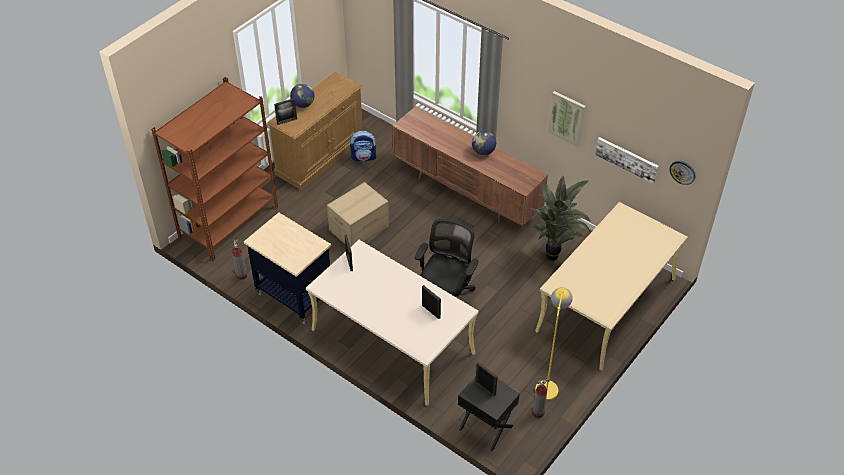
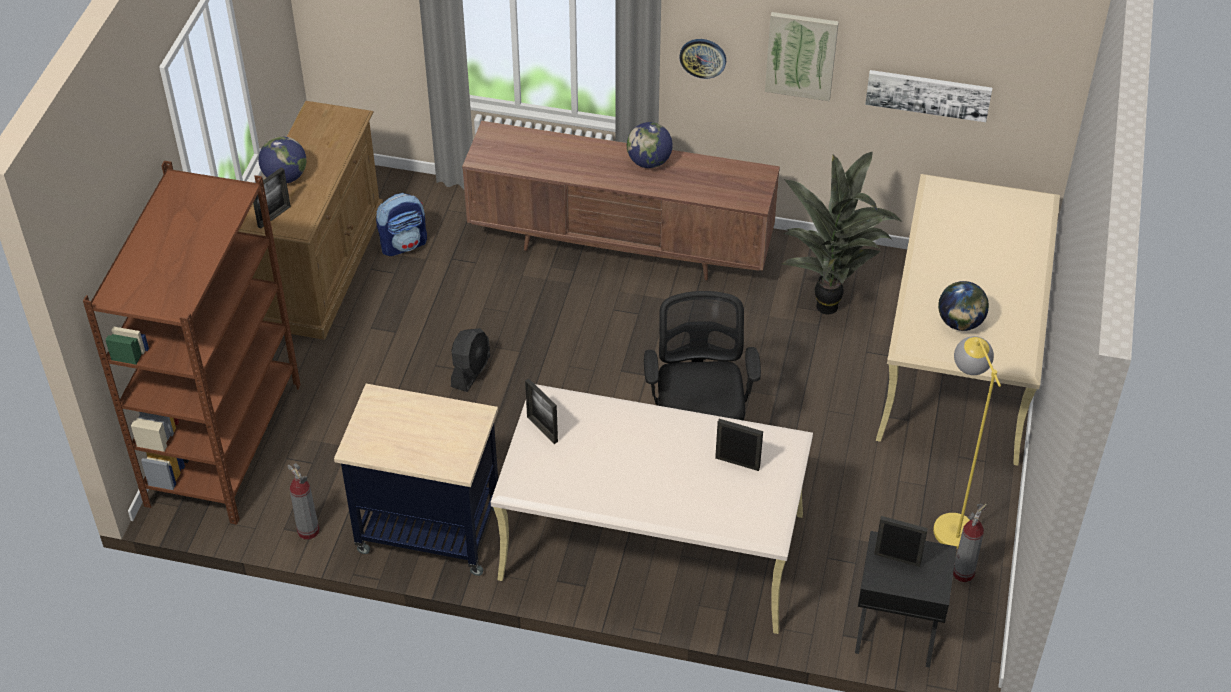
camera: 25 degrees left, 0 degrees up
cardboard box [327,182,389,247] -> black fan [451,328,490,392]
wall clock [669,161,695,185] -> wall clock moved to [679,39,726,79]
none -> globe [938,281,989,331]

